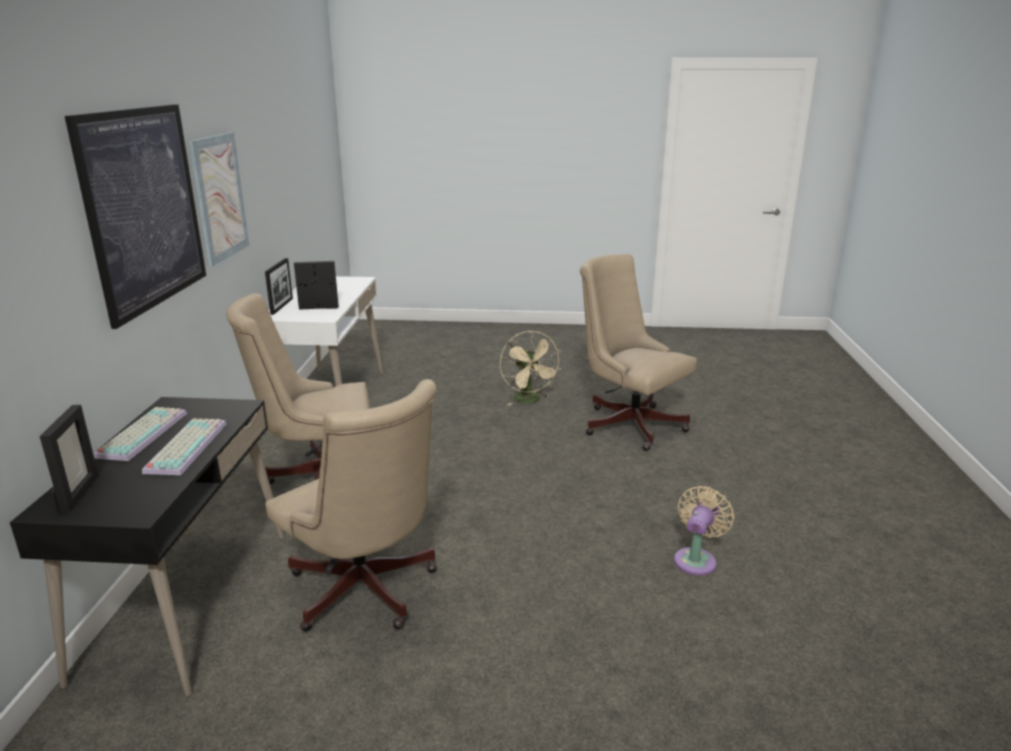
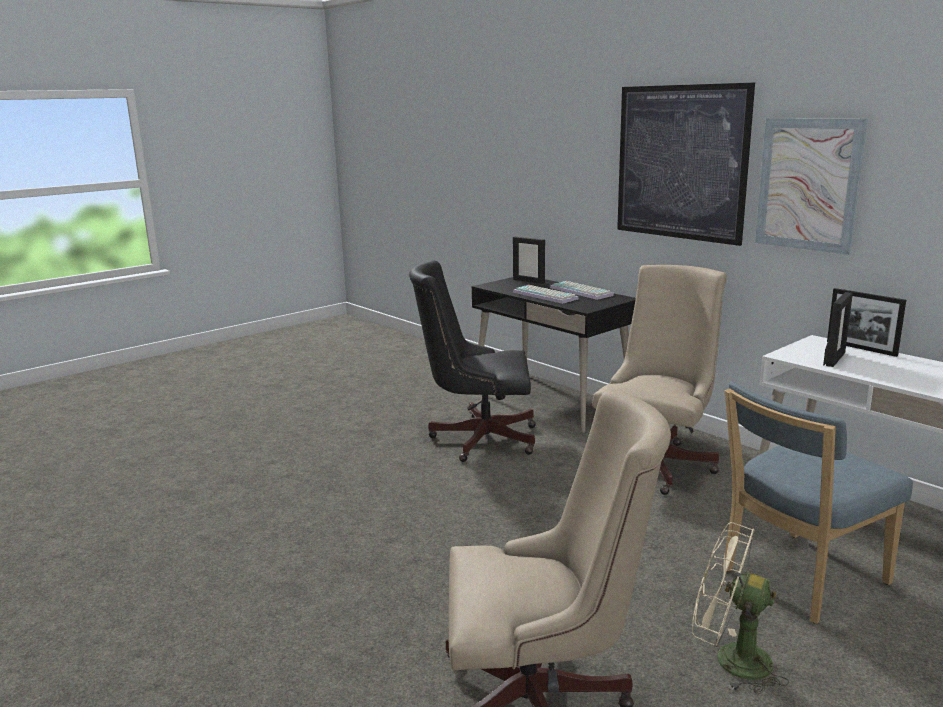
camera: 135 degrees right, 5 degrees down
beige office chair [265,379,438,632] -> black office chair [409,260,536,462]
beige fan [674,486,735,576] -> none
none -> blue chair [723,381,913,624]

